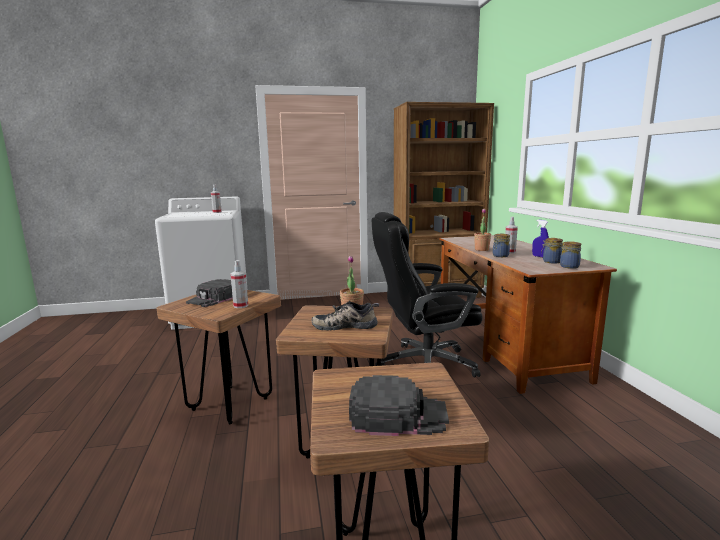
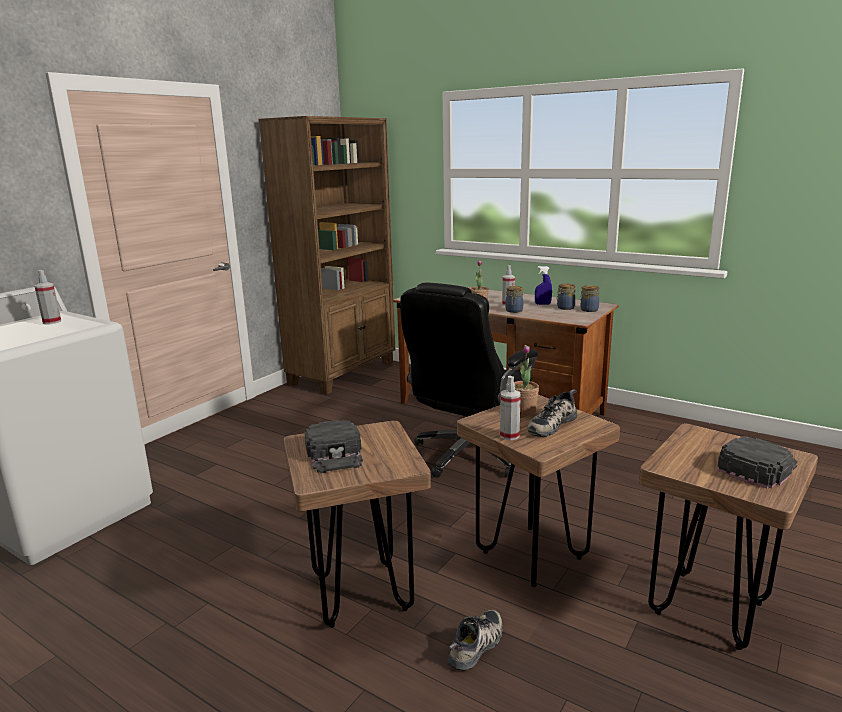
camera: 45 degrees left, 5 degrees up
spray bottle [230,260,248,308] -> spray bottle moved to [500,376,521,440]
none -> shoe [448,610,503,671]

